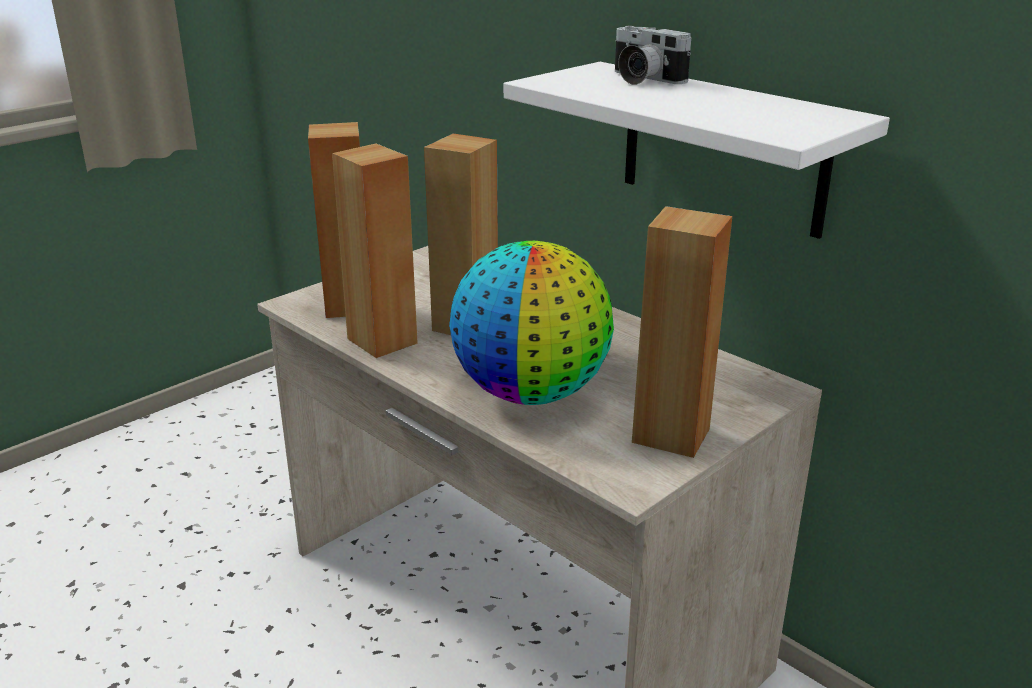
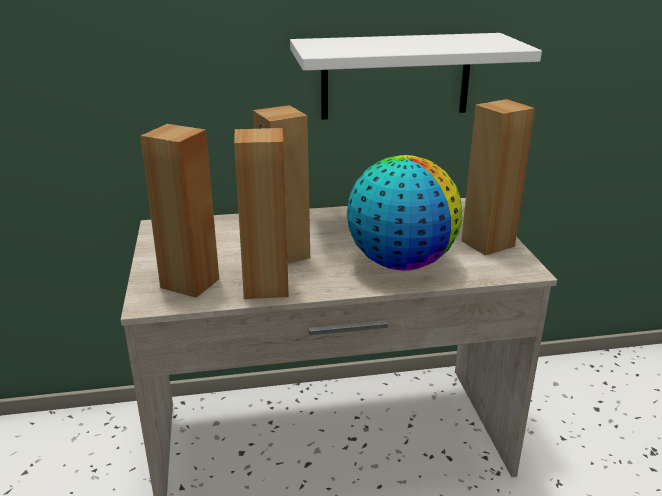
camera: 55 degrees left, 0 degrees up
camera [615,26,691,85] -> none

